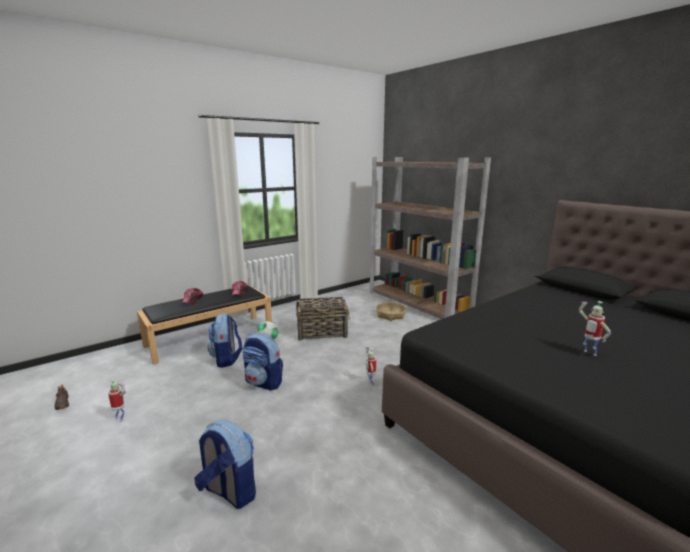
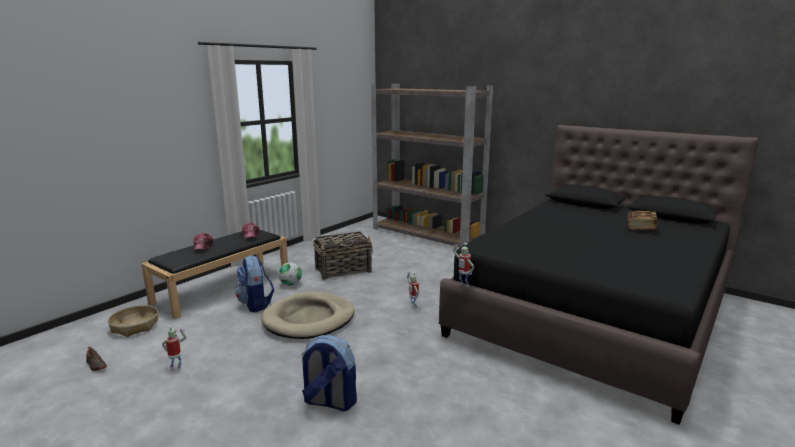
camera: 15 degrees left, 0 degrees up
backpack [243,333,283,391] -> beige dog bed [261,292,355,339]
basket [376,302,406,321] -> basket moved to [108,305,158,337]
toy robot [579,301,611,356] -> toy robot moved to [453,243,474,287]
none -> book [627,211,657,230]

